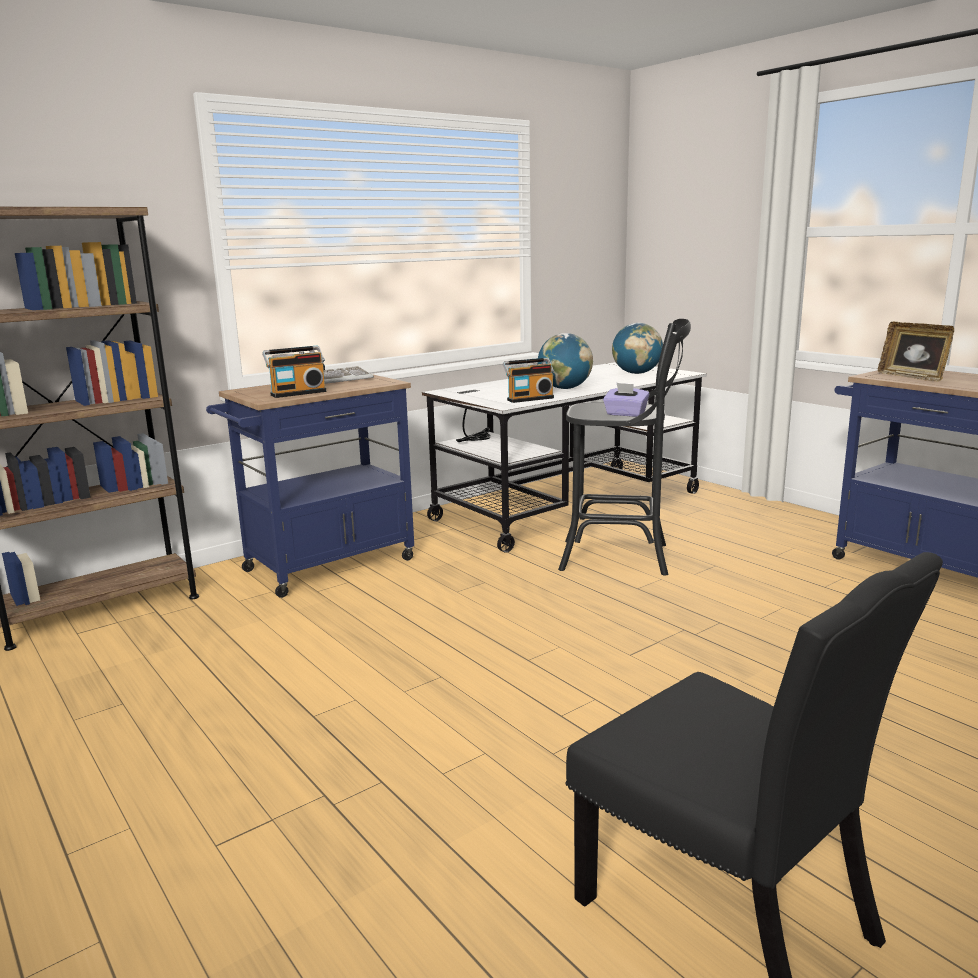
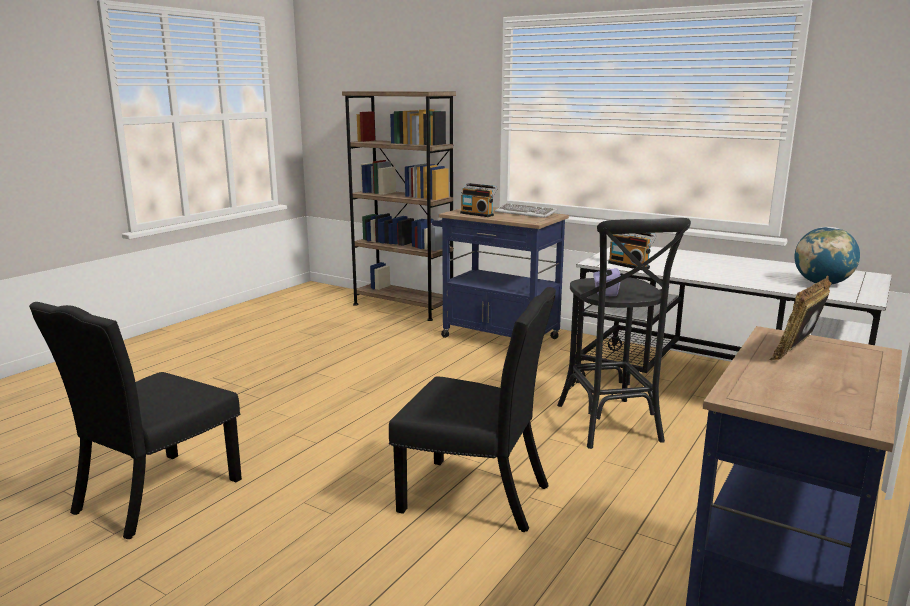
camera: 70 degrees right, 0 degrees up
globe [538,333,593,389] -> none
none -> black chair [389,287,556,532]

